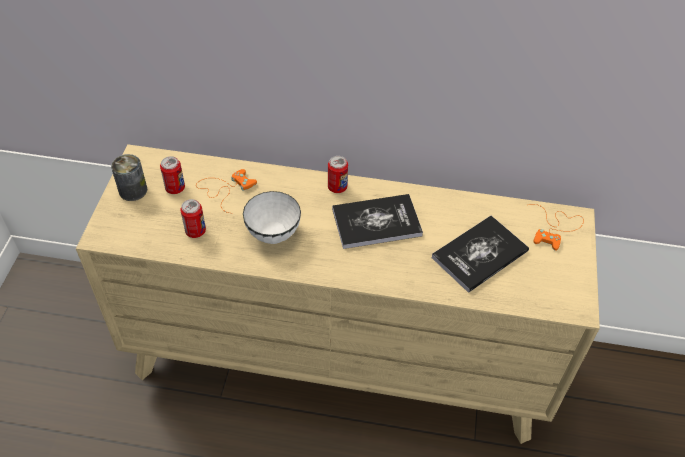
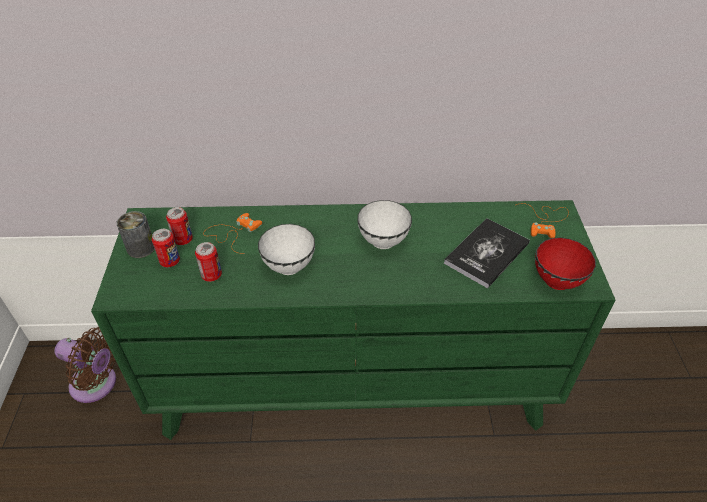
camera: 10 degrees left, 5 degrees down
beige dresser [76,144,600,444] -> green dresser [91,200,615,440]
can [328,156,348,193] -> can moved to [152,229,180,267]
book [332,194,423,249] -> white bowl [357,200,412,249]
none -> brown fan [54,327,116,403]
none -> red bowl [535,237,596,290]

